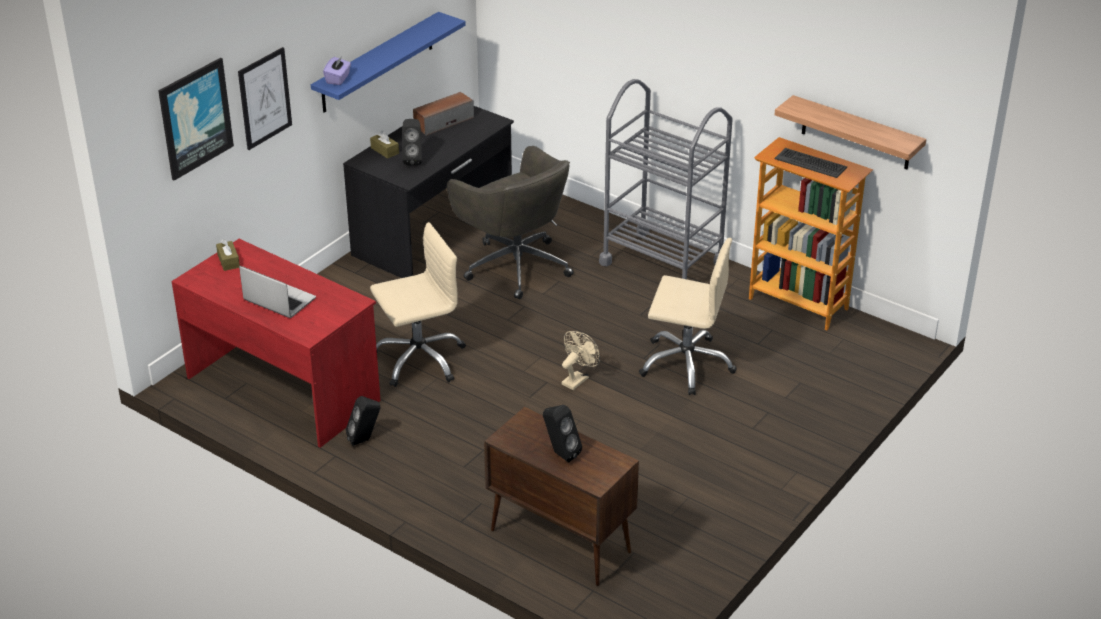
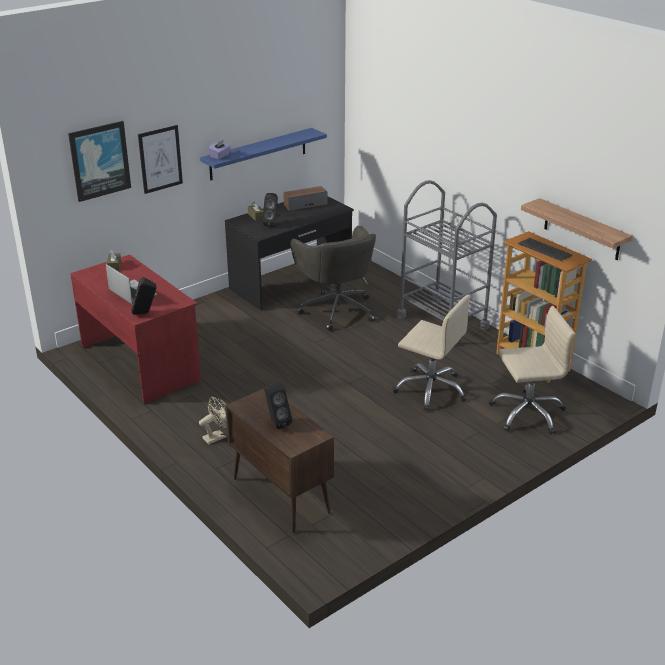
camera: 15 degrees right, 5 degrees down
black speaker [346,396,380,446] -> black speaker moved to [131,277,157,315]
beige office chair [370,222,466,387] -> beige office chair moved to [489,306,575,434]
beige fan [562,331,600,390] -> beige fan moved to [199,397,227,445]

